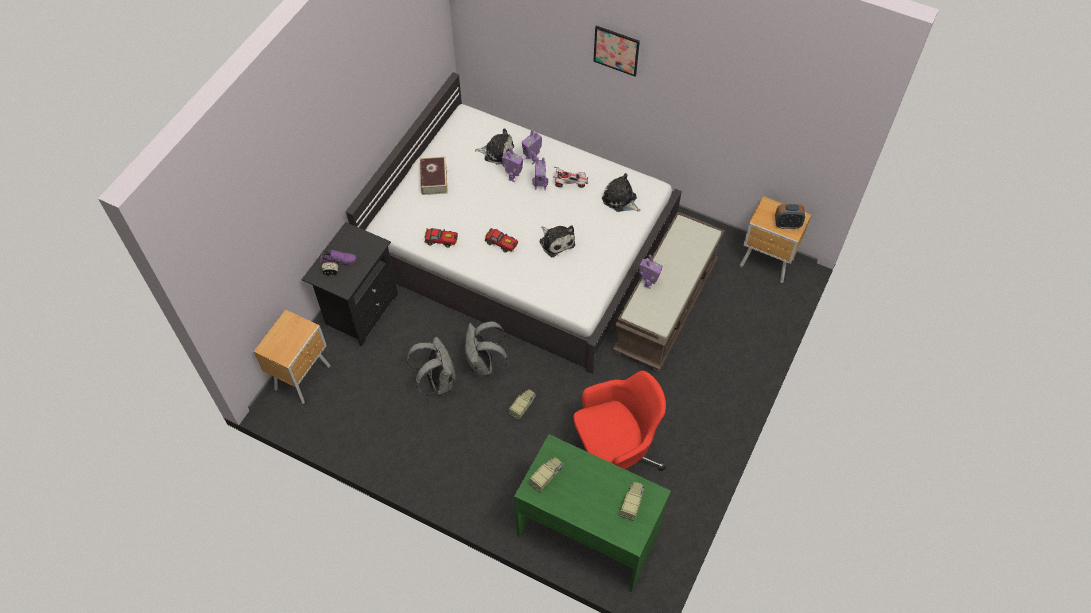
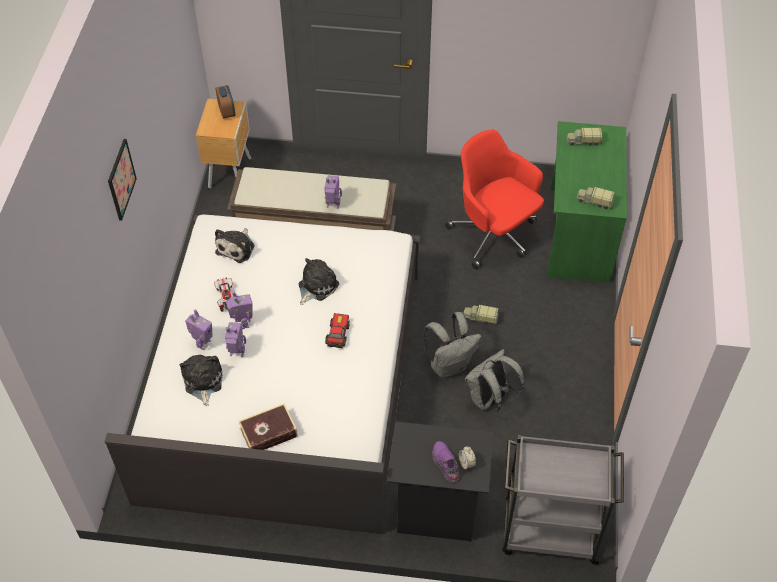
camera: 110 degrees left, 5 degrees down
brown nightstand [253,309,330,404] -> grey cart [503,435,624,565]
toy car [424,228,458,248] -> none

